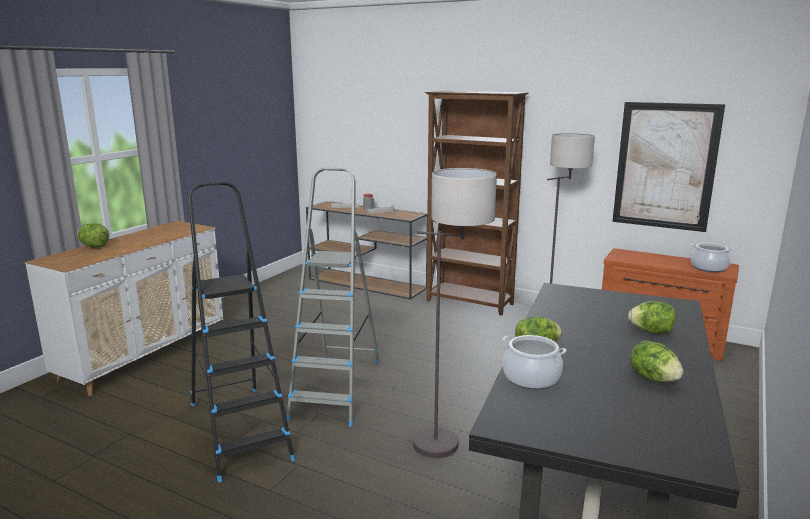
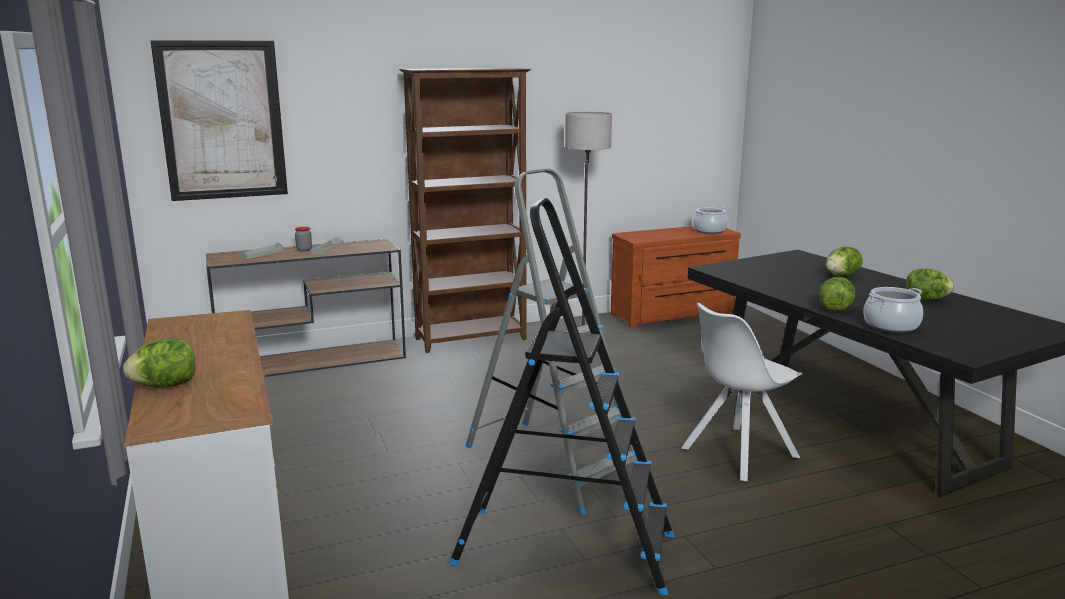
camera: 50 degrees left, 0 degrees up
grey floor lamp [413,168,497,458] -> white chair [681,303,803,481]
picture [612,102,725,232] -> picture moved to [150,40,288,201]

